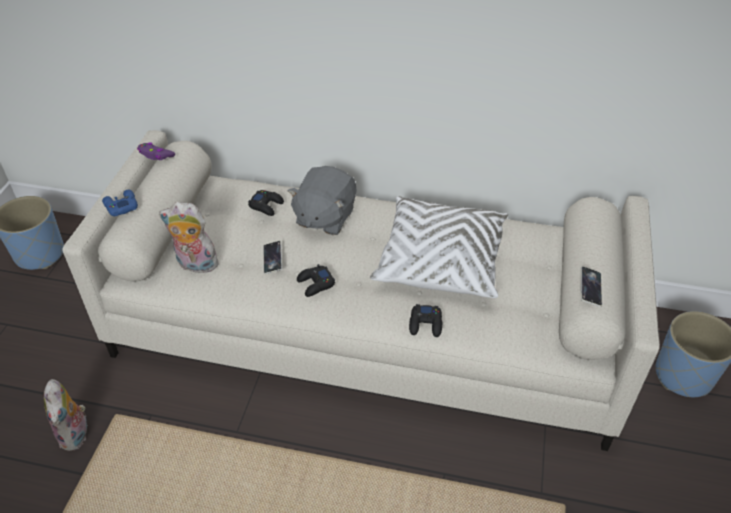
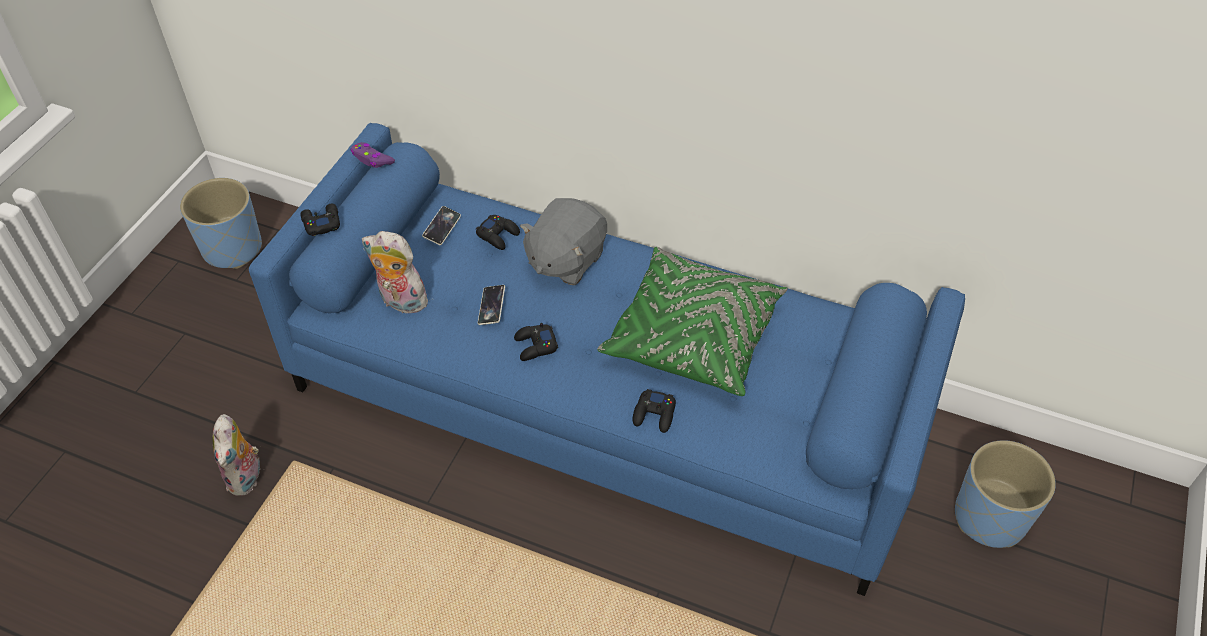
camera: 10 degrees right, 5 degrees up
beige sofa [63,130,660,451] -> blue sofa [249,123,965,596]
blue game controller [102,190,138,216] -> black game controller [300,204,340,236]
white pillow [370,196,508,298] -> green pillow [597,247,788,396]
phone [581,266,602,307] -> phone moved to [422,206,461,245]

